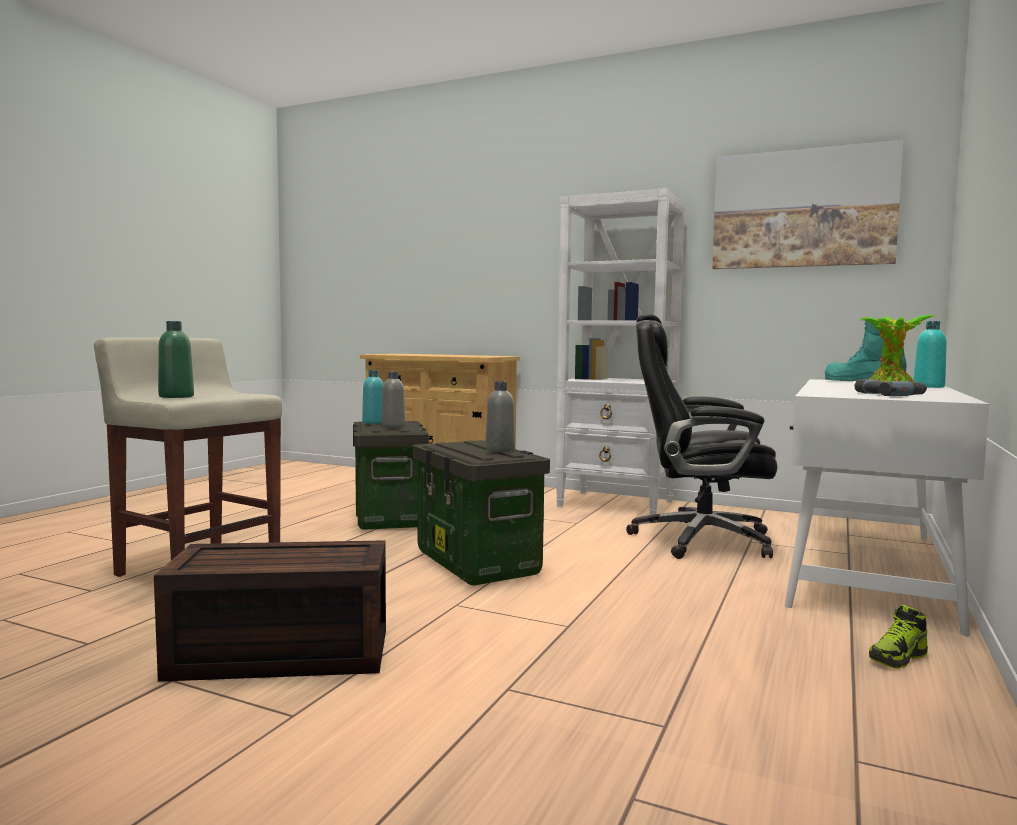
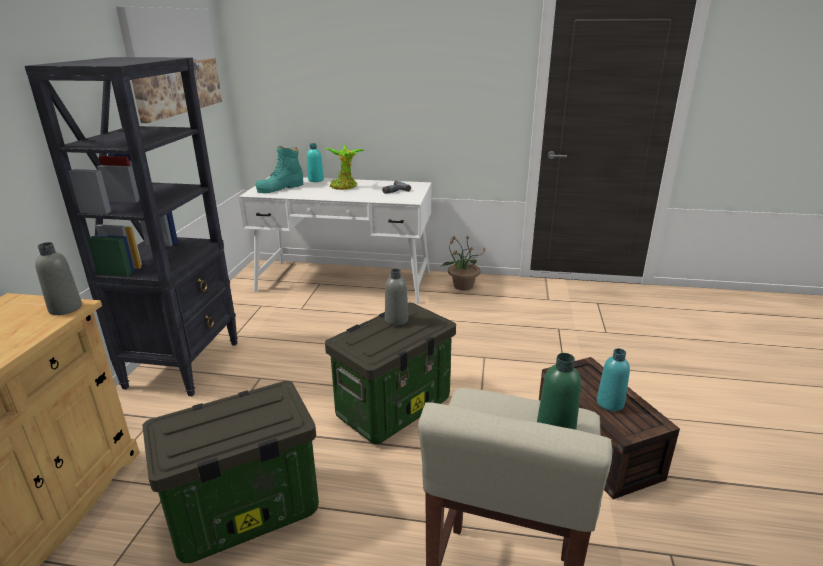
camera: 105 degrees left, 20 degrees up
turquoise bottle [362,370,383,424] -> turquoise bottle moved to [597,348,630,411]
grey bottle [381,371,405,428] -> grey bottle moved to [35,242,82,315]
white bookcase [555,188,685,515] -> black bookcase [25,57,238,396]
black office chair [626,313,777,559] -> none
shoe [869,604,928,669] -> potted plant [440,235,486,291]

